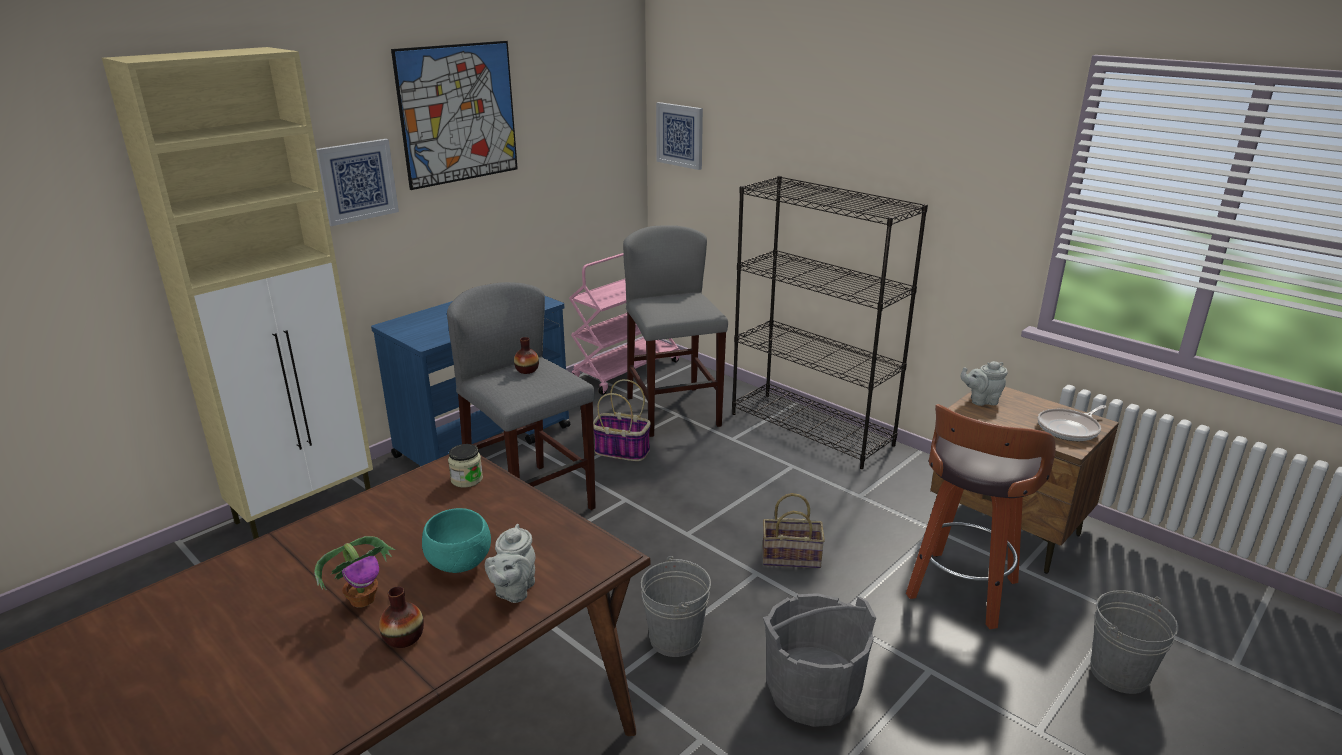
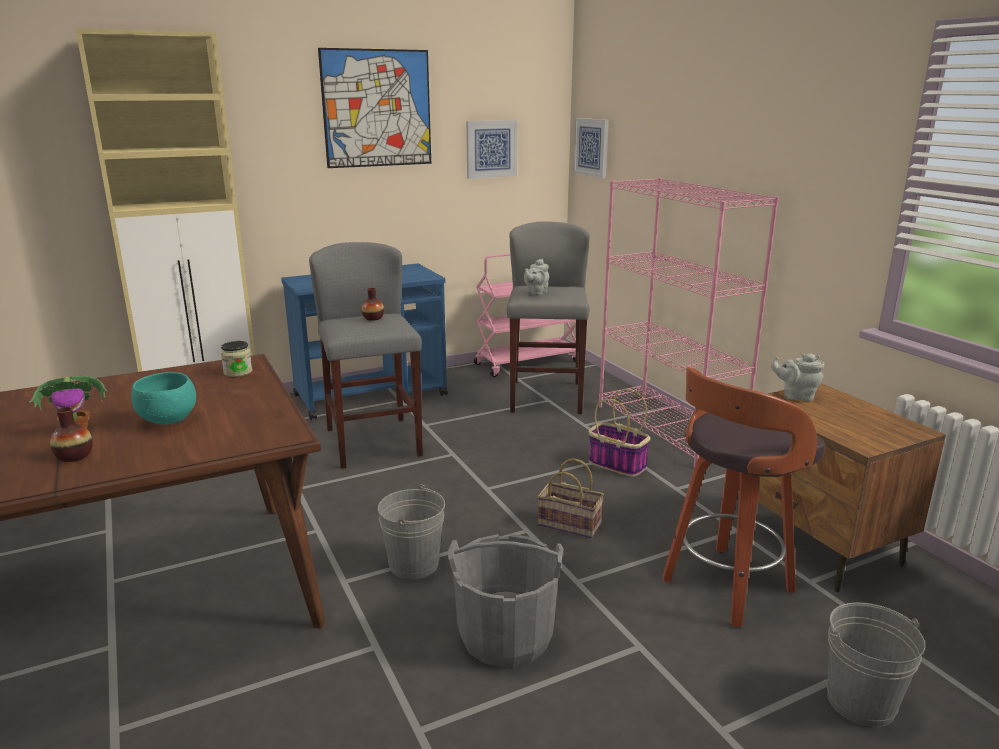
camera: 20 degrees right, 5 degrees down
picture [316,139,399,226] -> picture moved to [466,120,517,179]
grey teapot [485,524,535,603] -> grey teapot moved to [524,259,549,296]
basket [593,379,651,461] -> basket moved to [589,389,651,477]
black bookcase [732,176,928,469] -> pink bookcase [599,178,779,468]
frying pan [1038,405,1106,441] -> none

